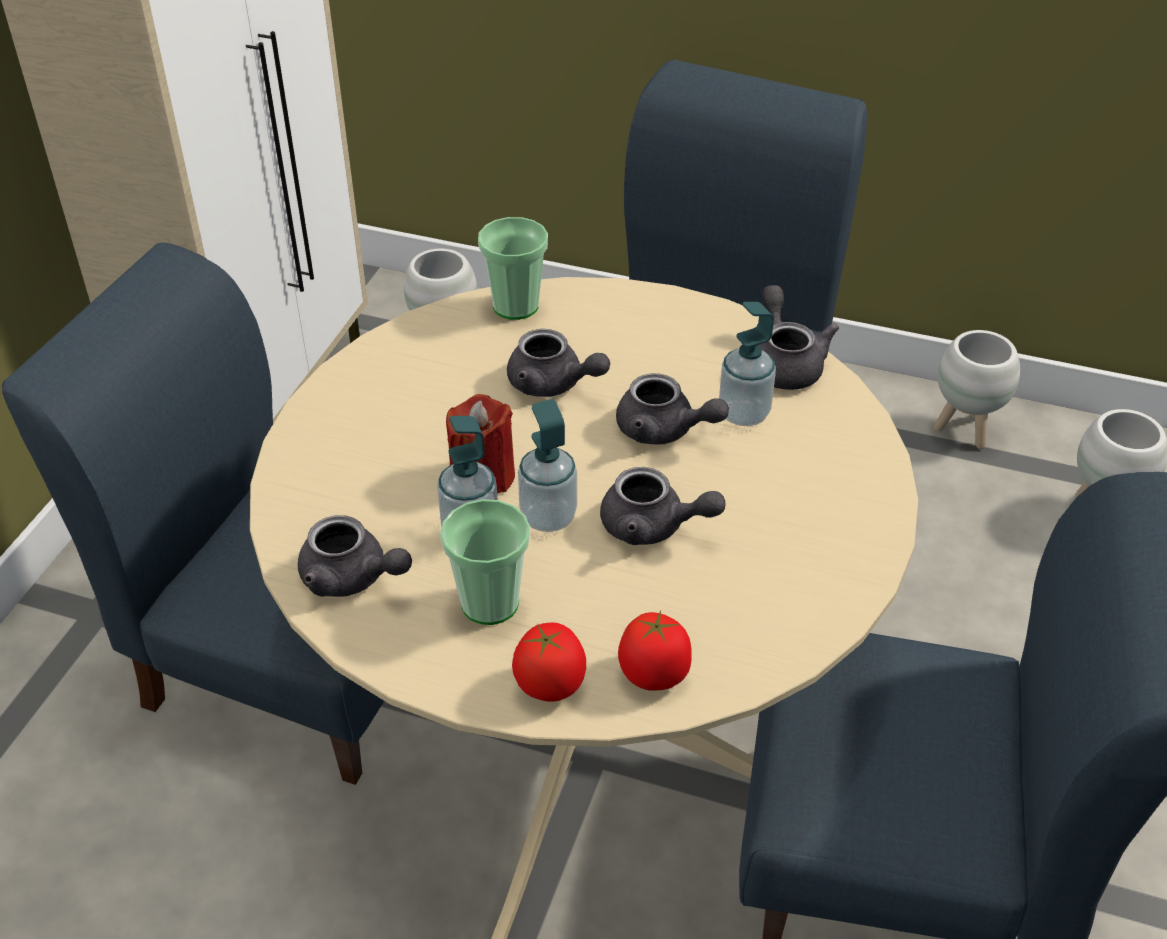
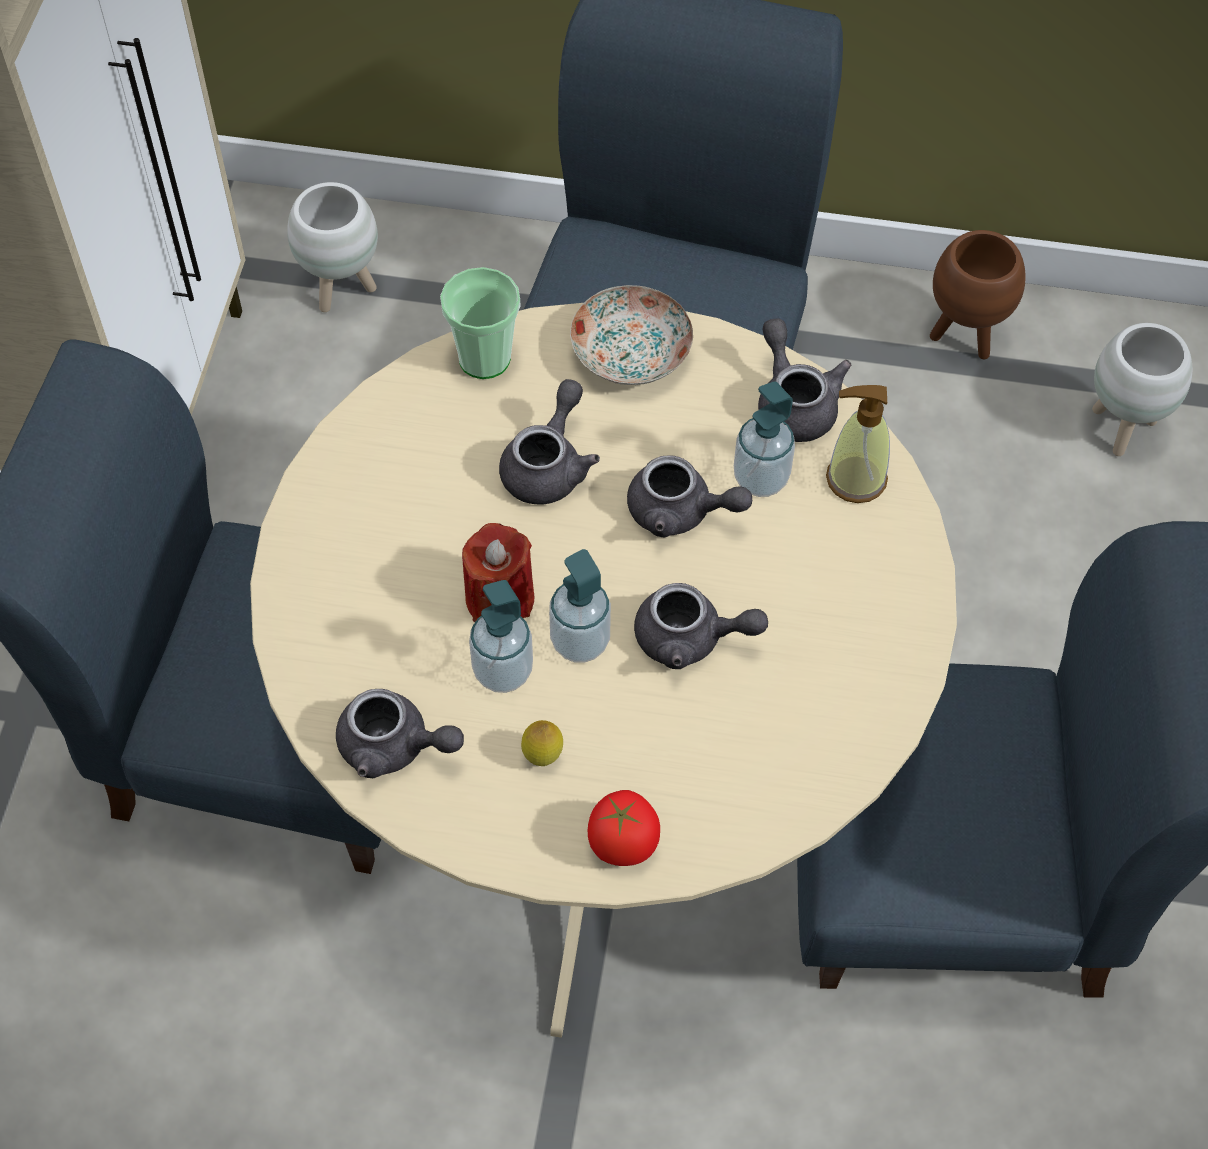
camera: 10 degrees left, 15 degrees up
cup [440,499,530,625] -> lemon [521,720,563,766]
grey teapot [507,329,610,397] -> grey teapot turned 90 degrees counterclockwise [499,379,600,504]
tomato [618,610,692,691] -> none
white planter [934,330,1020,449] -> brown planter [930,230,1025,359]
none -> plate [570,285,693,385]
none -> soap dispenser [826,385,890,503]

